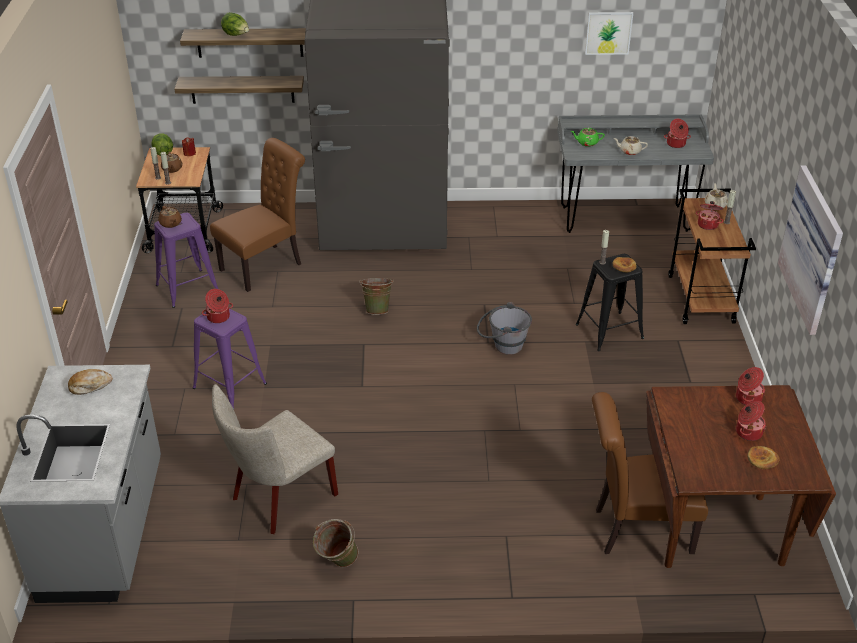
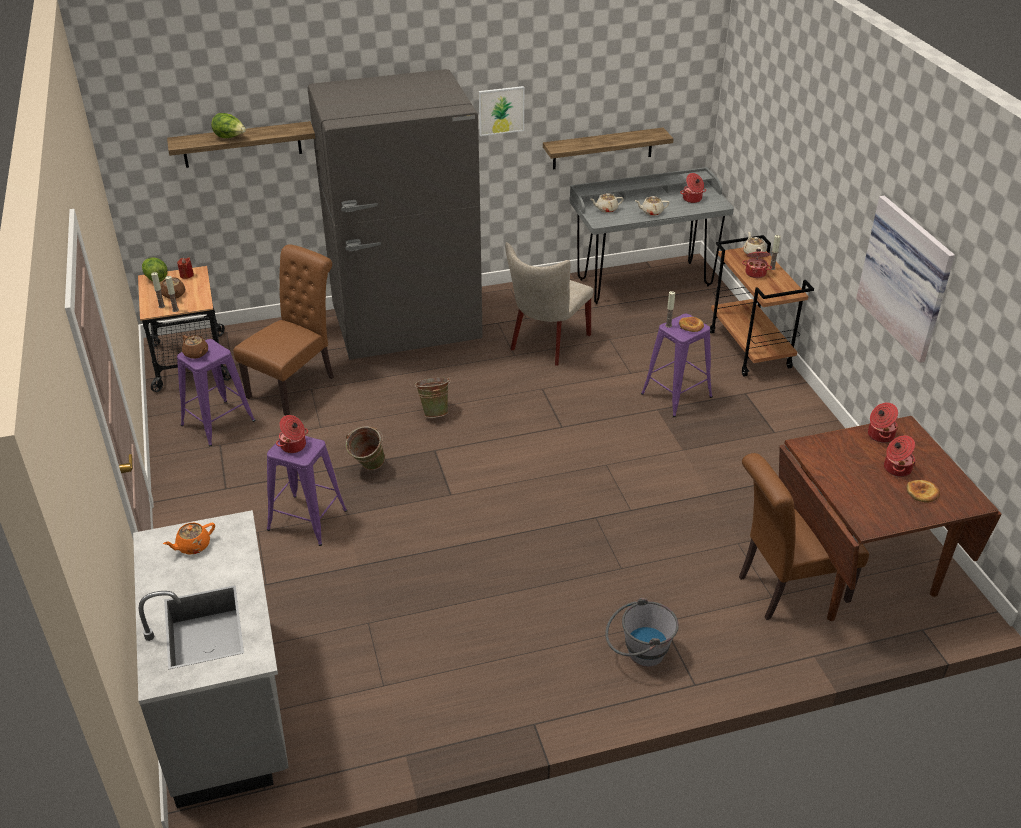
camera: 15 degrees left, 0 degrees up
bread [68,369,113,395] -> orange teapot [163,523,215,554]
shelf [174,76,304,104] -> shelf moved to [543,128,674,170]
beige chair [212,384,338,534] -> beige chair moved to [505,242,594,366]
green bucket [313,519,359,567] -> green bucket moved to [346,426,385,470]
grey bucket [477,302,532,355] -> grey bucket moved to [605,598,679,667]
green teapot [571,128,605,147] -> beige teapot [591,193,624,213]
black stool [576,254,644,351] -> purple stool [641,314,713,417]
picture [585,12,633,55] -> picture moved to [479,86,524,136]

